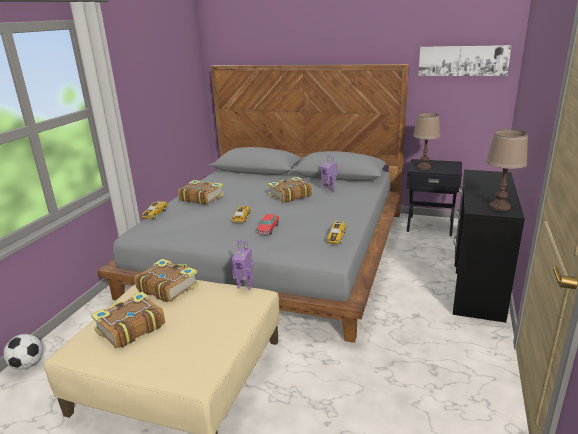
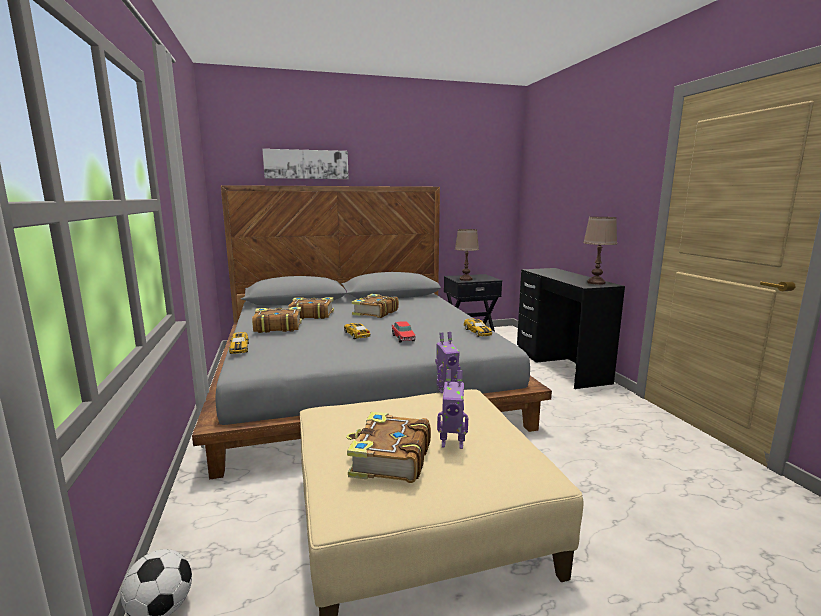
camera: 35 degrees left, 10 degrees down
book [134,259,199,302] -> book moved to [288,297,334,319]
toy robot [321,155,337,192] -> toy robot moved to [437,370,468,449]
picture [418,45,512,76] -> picture moved to [262,149,349,179]

